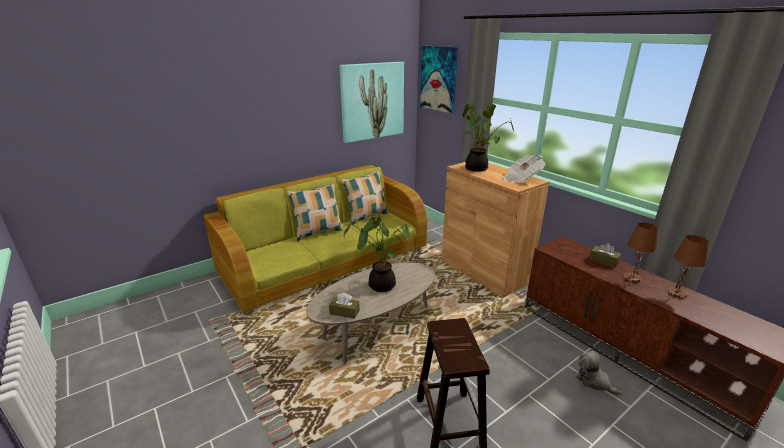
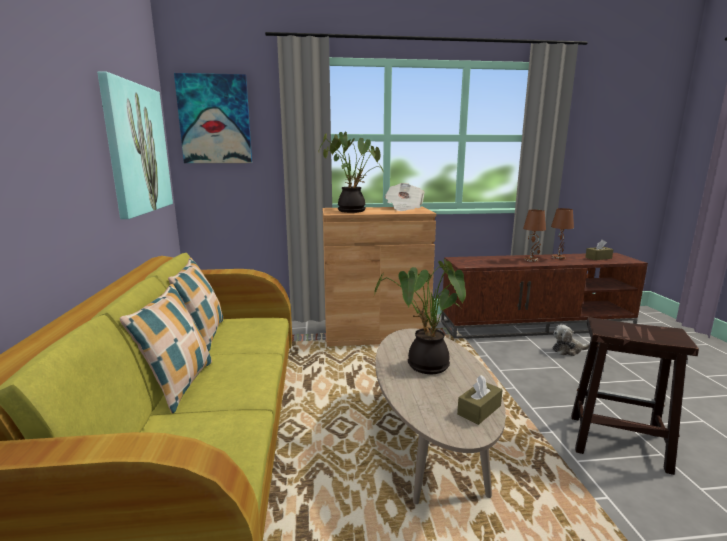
camera: 60 degrees left, 10 degrees down
brown tissue box [589,243,621,268] -> brown tissue box moved to [585,240,614,260]

